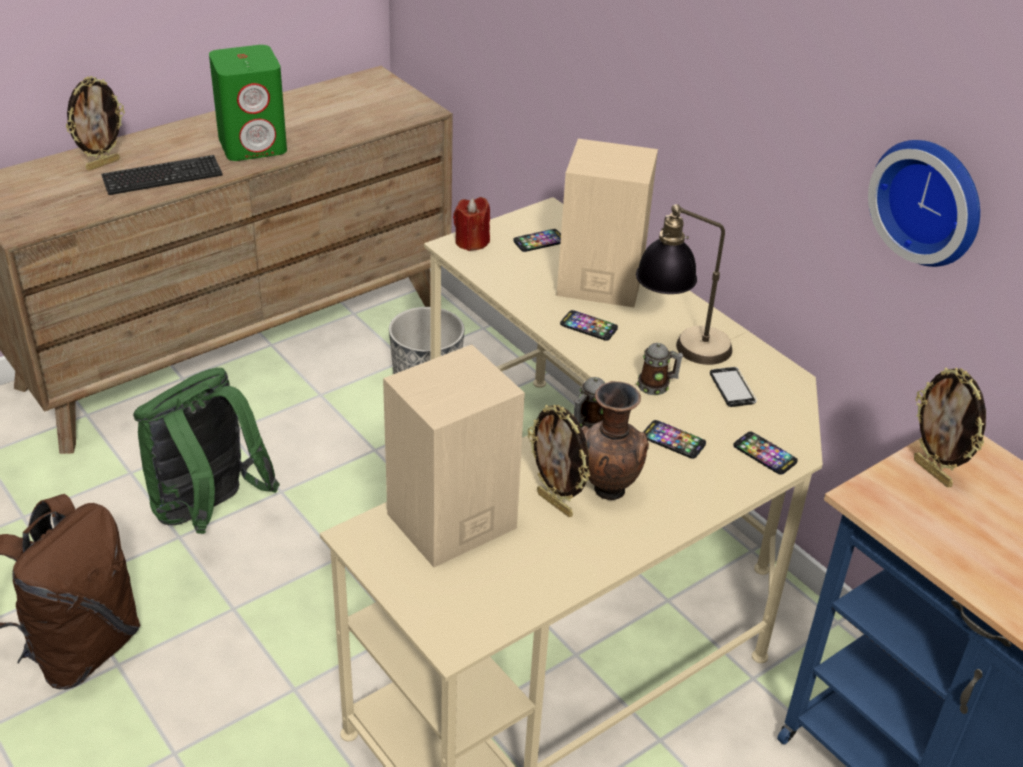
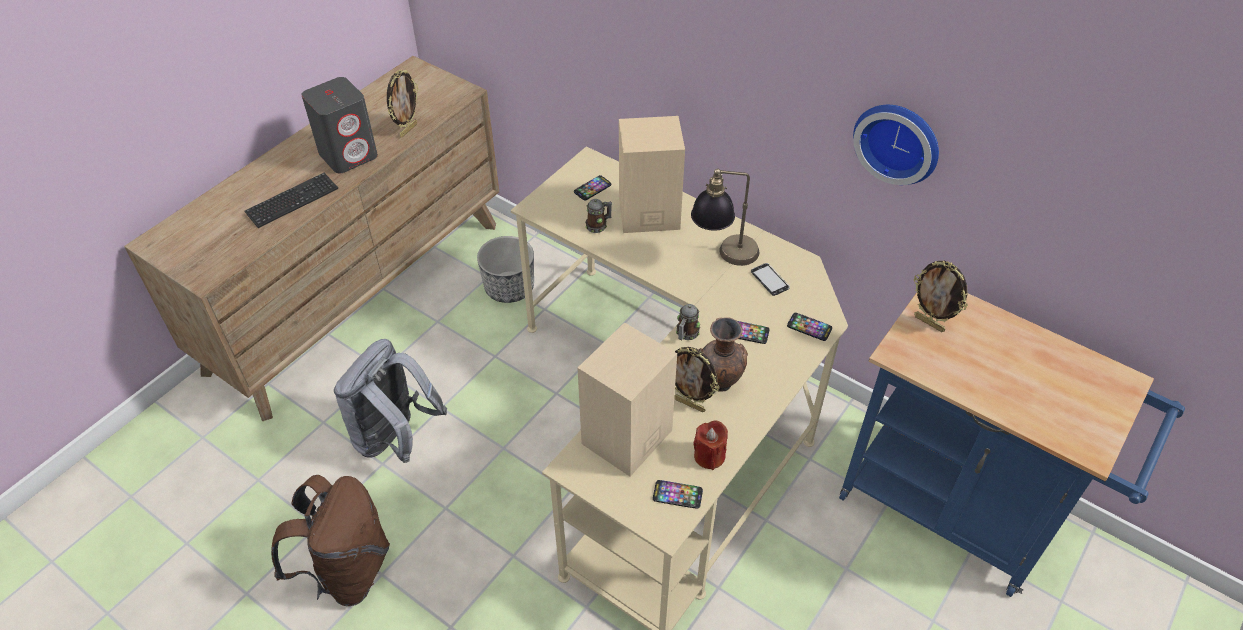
camera: 15 degrees left, 10 degrees up
picture frame [66,76,125,171] -> picture frame moved to [387,69,418,137]
green backpack [133,368,279,534] -> grey backpack [334,339,447,463]
green speaker [209,45,287,161] -> grey speaker [301,77,378,173]
red candle [453,197,490,251] -> red candle moved to [693,420,728,470]
phone [560,310,618,341] -> phone moved to [653,480,703,509]
mug [637,343,683,395] -> mug moved to [585,199,612,233]

